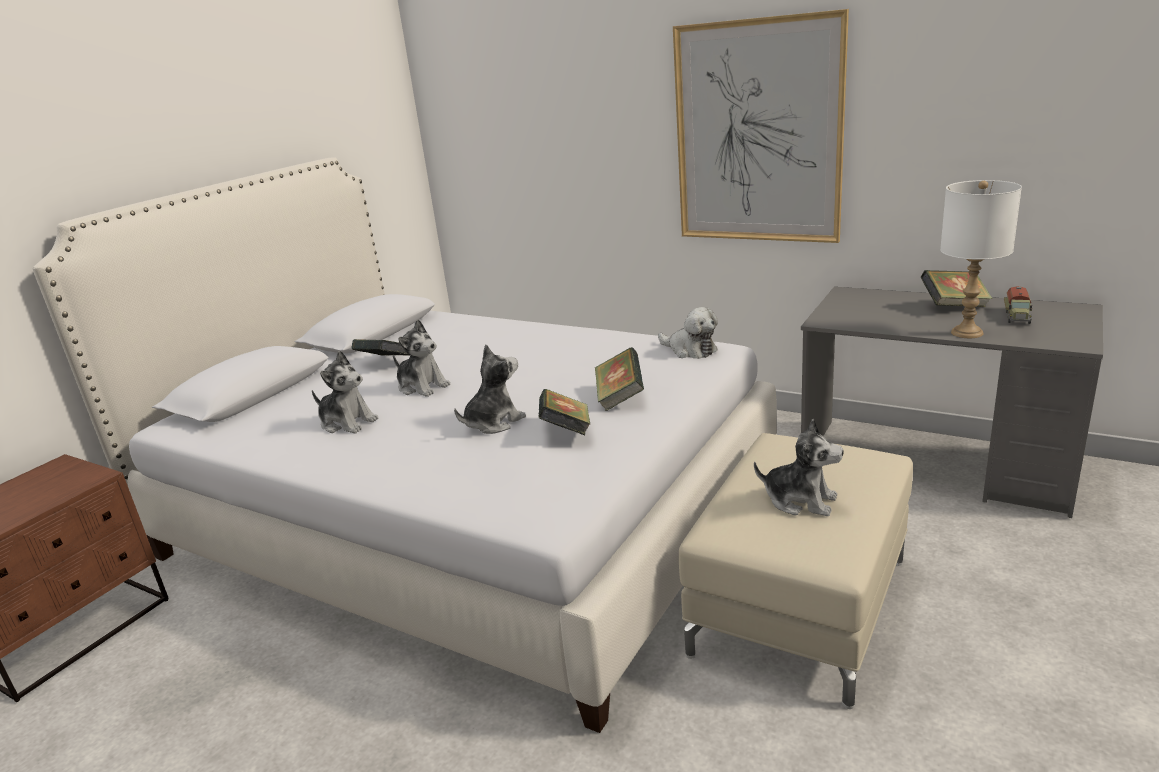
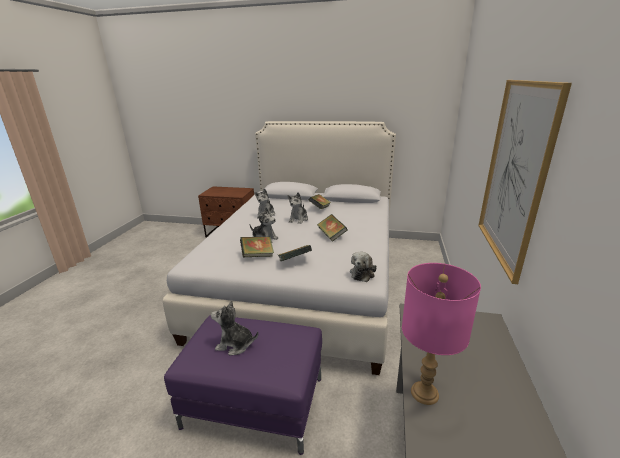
camera: 70 degrees right, 0 degrees up
beige ottoman [679,433,913,709] -> purple ottoman [164,315,322,455]
plush toy [754,419,844,516] -> plush toy turned 90 degrees clockwise [211,300,258,355]
book [921,270,993,307] -> book moved to [317,214,347,242]
white table lamp [940,180,1022,338] -> pink table lamp [402,263,481,405]
toy truck [1004,286,1032,324] -> none

